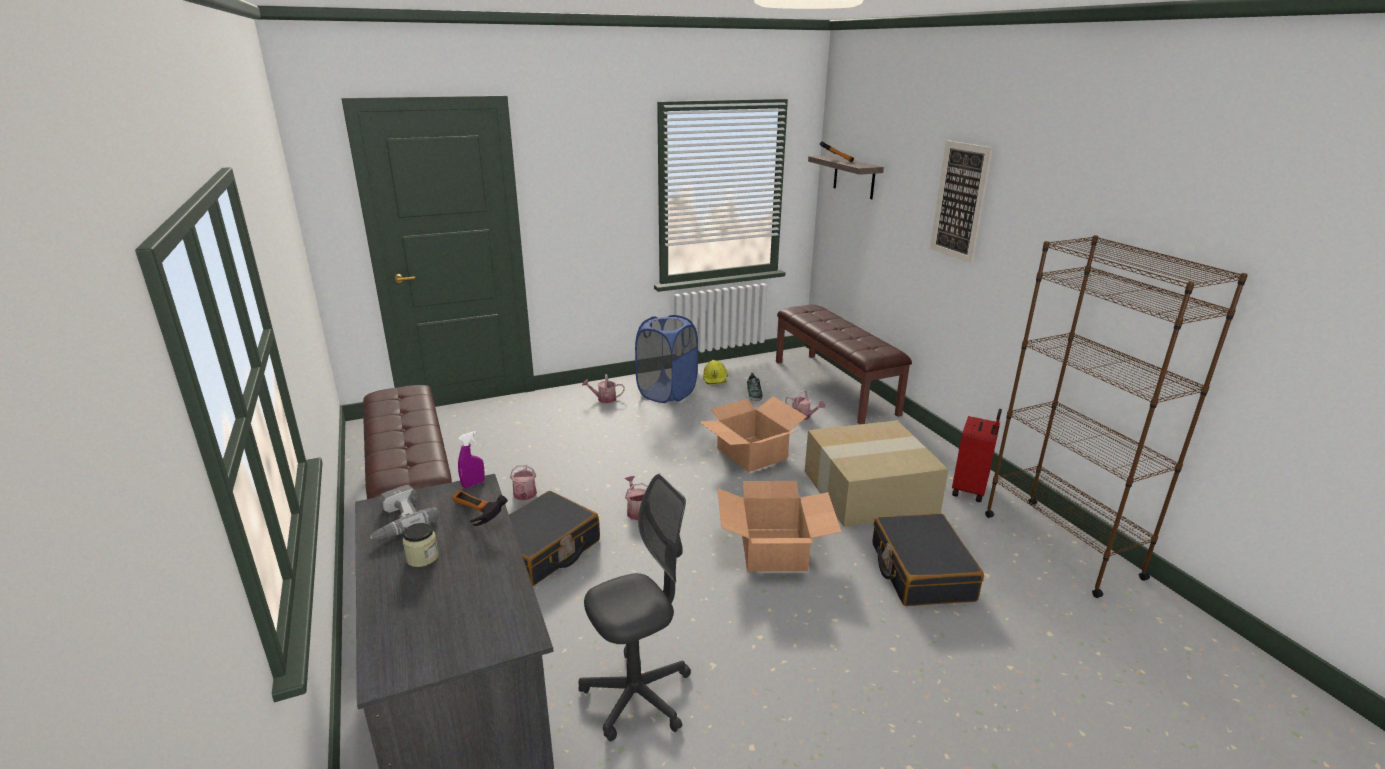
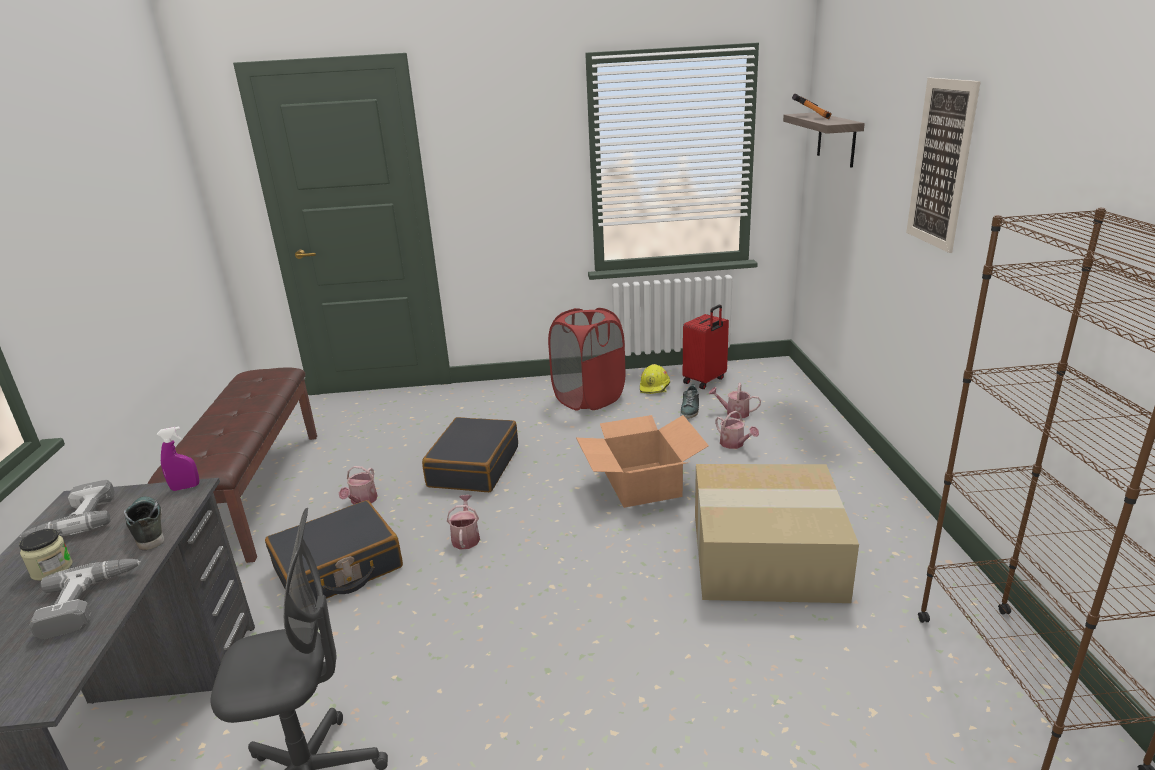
camera: 20 degrees right, 0 degrees up
hammer [452,490,508,526] -> shoe [124,496,164,550]
watering can [582,374,625,403] -> watering can moved to [708,383,761,419]
blue laundry basket [635,315,698,403] -> red laundry basket [548,308,625,411]
cardboard box [718,481,841,572] -> none
brown bench [776,305,912,424] -> none
black suitcase [873,513,984,606] -> black suitcase moved to [422,417,518,492]
red suitcase [952,409,1002,503] -> red suitcase moved to [683,305,729,389]
none -> power drill [29,559,141,640]

